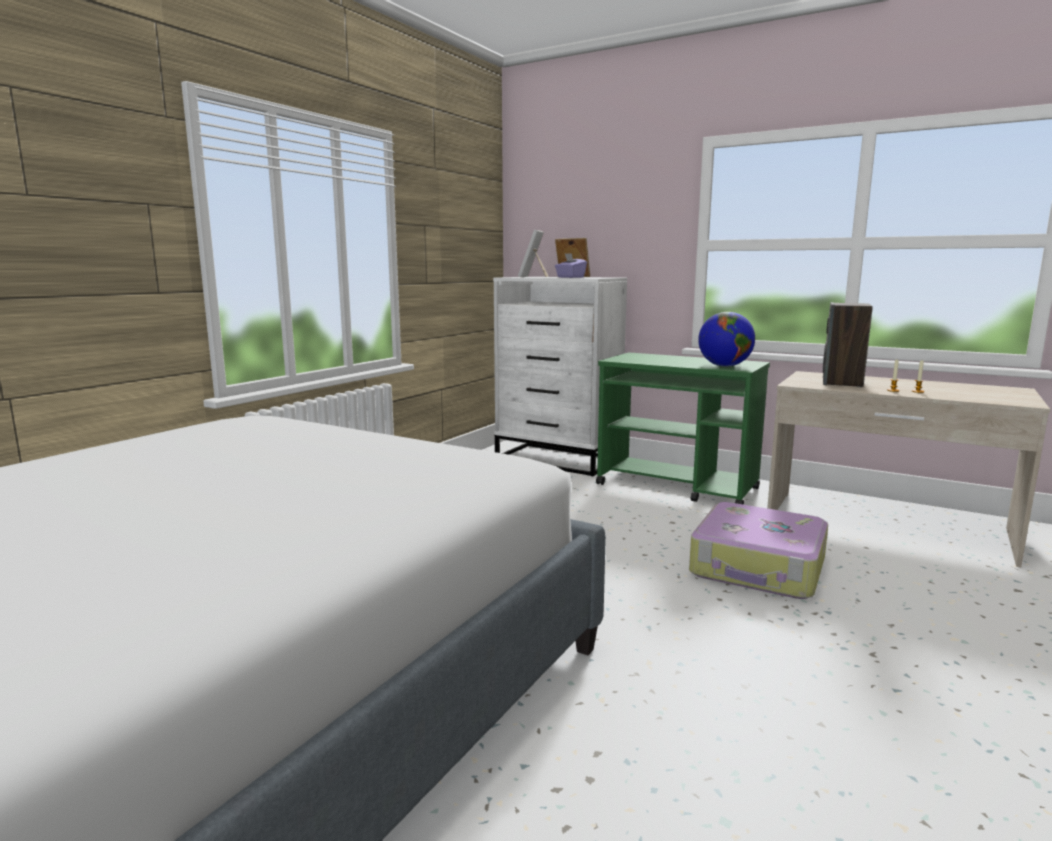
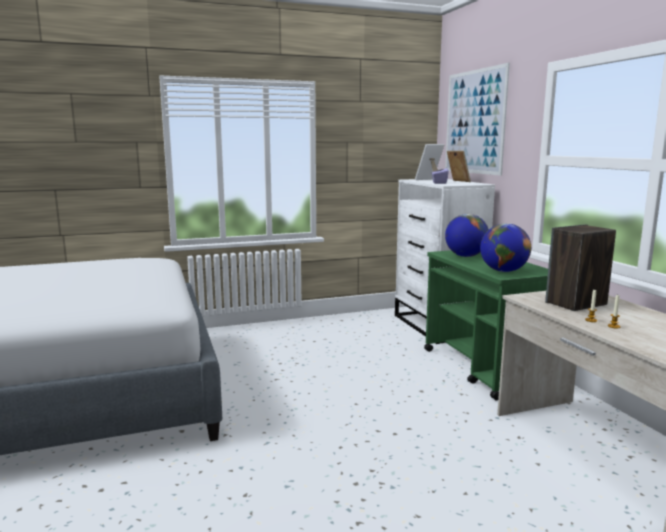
camera: 40 degrees right, 0 degrees up
suitcase [689,502,828,599] -> none
none -> picture [445,63,510,176]
none -> globe [445,214,489,257]

